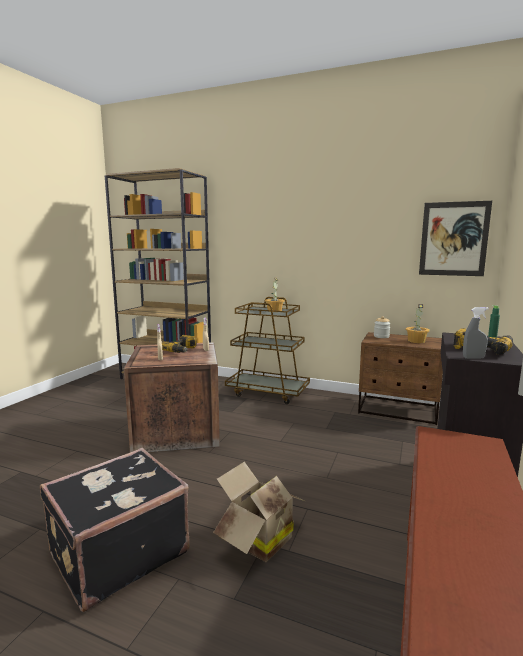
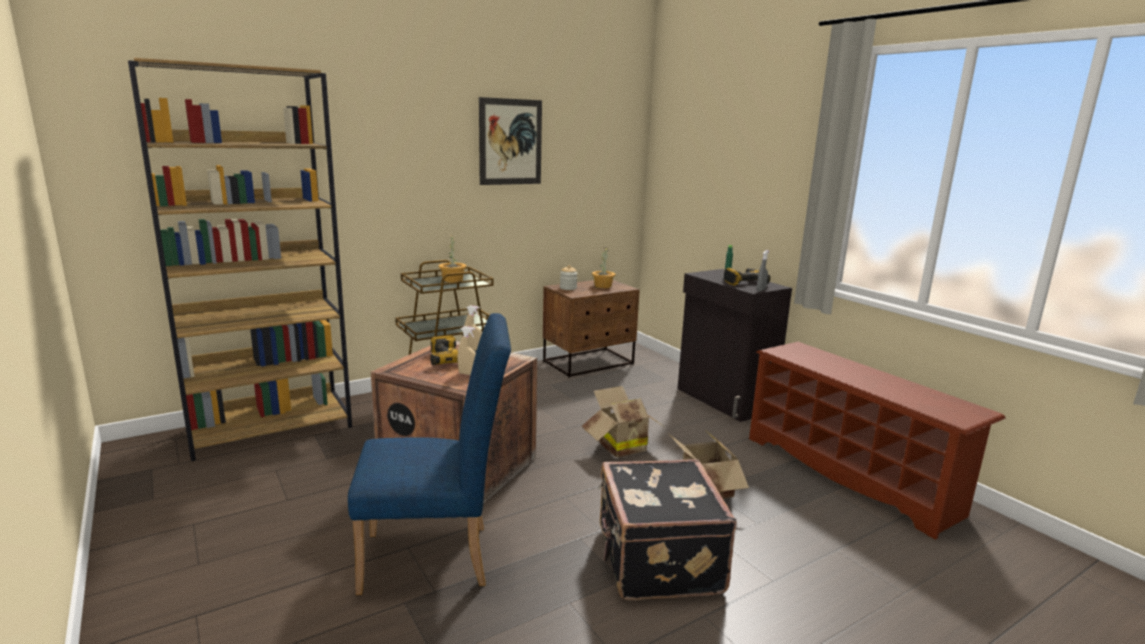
camera: 55 degrees left, 5 degrees up
picture [419,201,492,276] -> picture moved to [479,97,542,185]
none -> blue chair [348,313,511,595]
none -> cardboard box [581,386,663,458]

